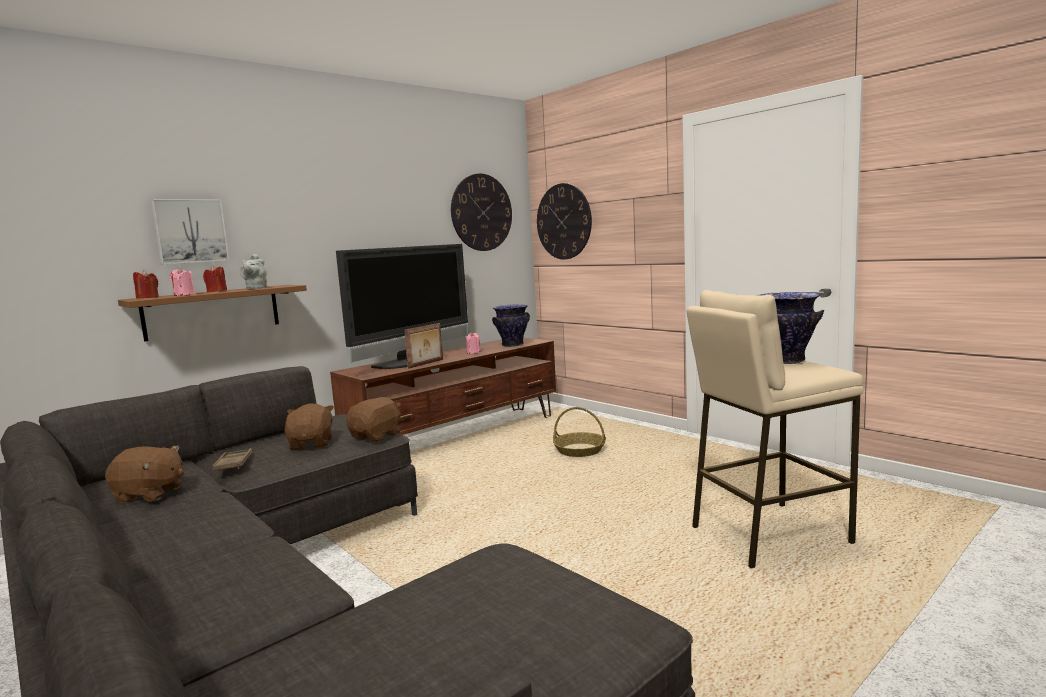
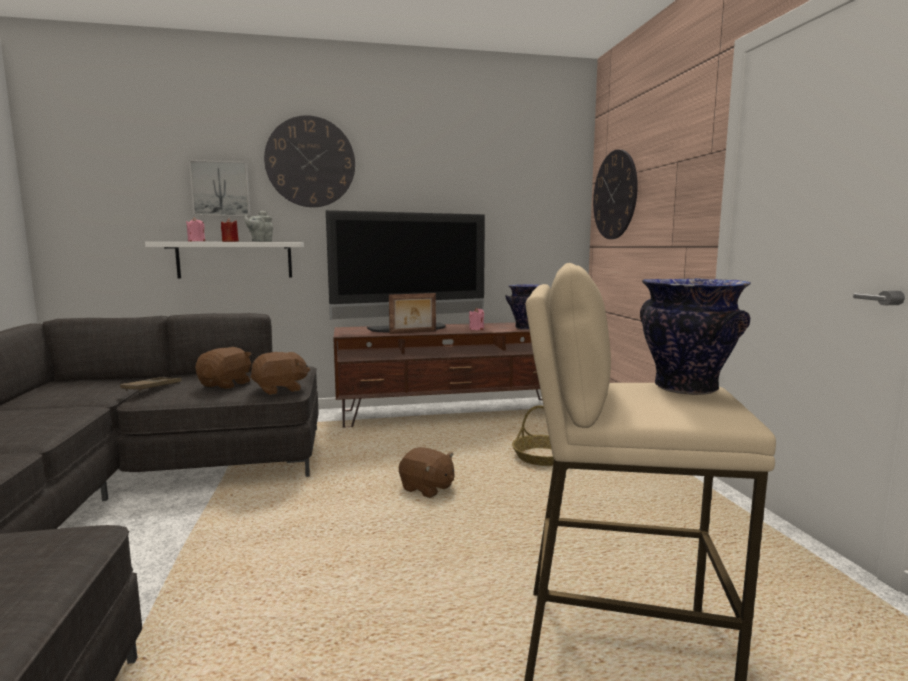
camera: 30 degrees right, 0 degrees up
brown plush toy [105,445,184,502] -> brown plush toy moved to [399,447,454,498]
brown shelf [118,285,307,342] -> white shelf [145,242,304,279]
red candle [133,270,159,298] -> none
wall clock [451,174,512,251] -> wall clock moved to [264,115,355,207]

